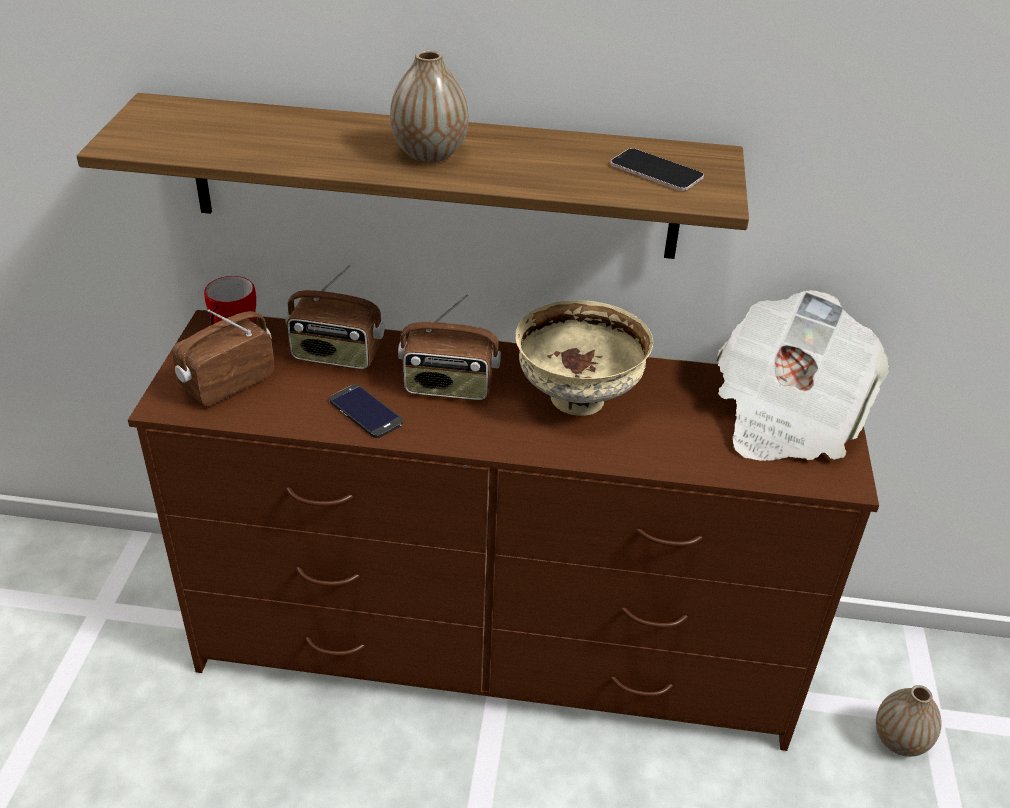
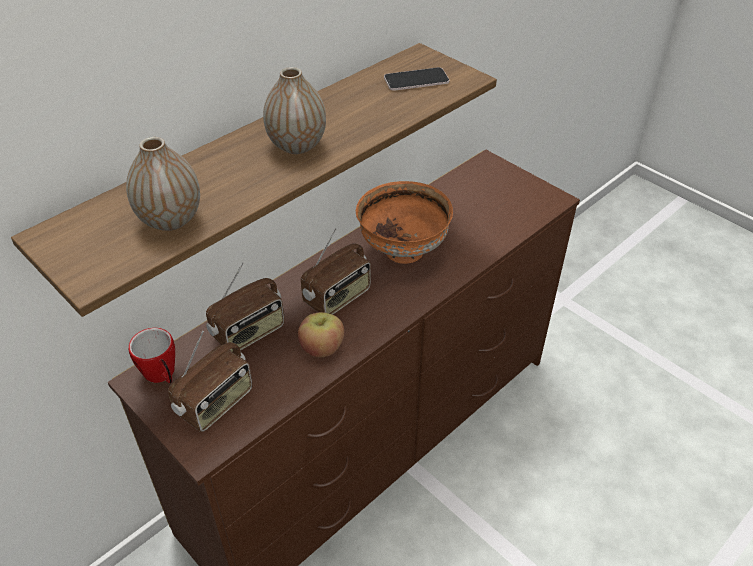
camera: 50 degrees left, 5 degrees up
radio [172,309,274,406] -> radio turned 135 degrees counterclockwise [168,331,253,432]
phone [329,385,403,438] -> apple [298,312,344,357]
beige bowl [515,300,653,416] -> orange bowl [356,181,453,264]
newspaper [716,290,889,461] -> none
vase [876,685,942,757] -> vase moved to [126,137,200,231]

